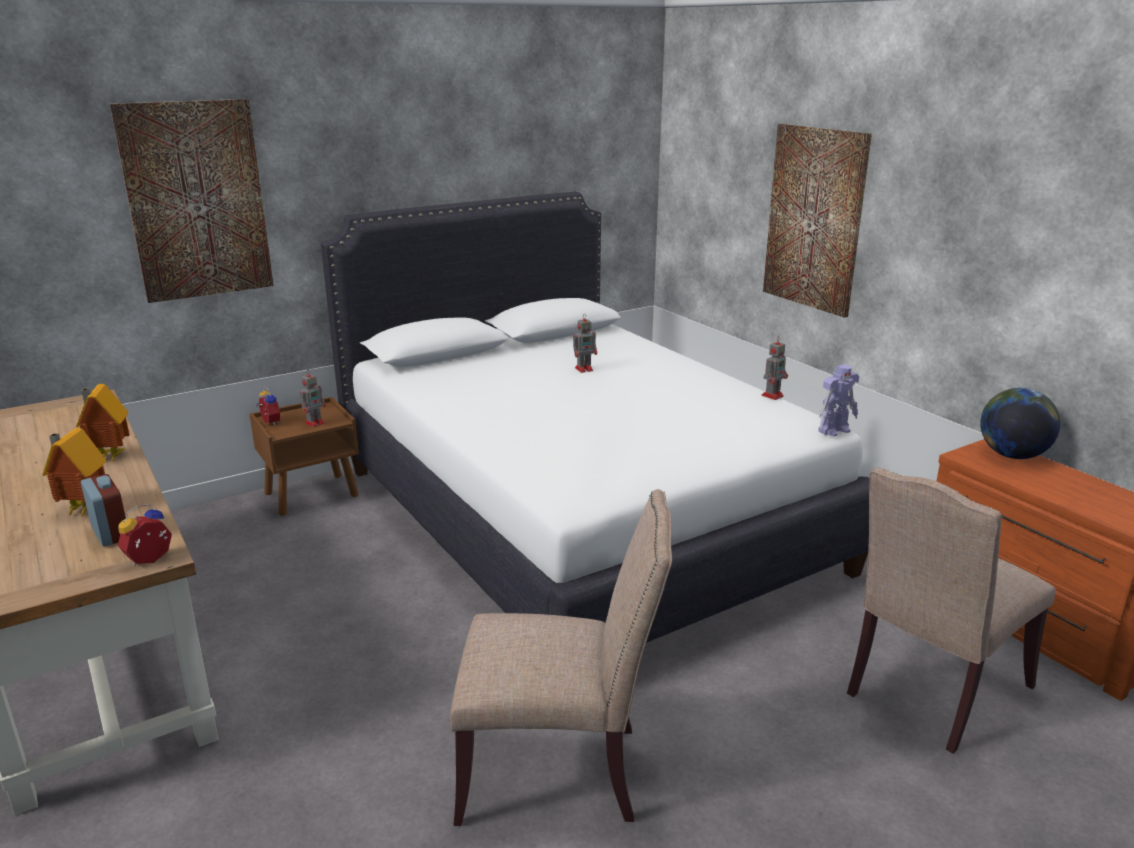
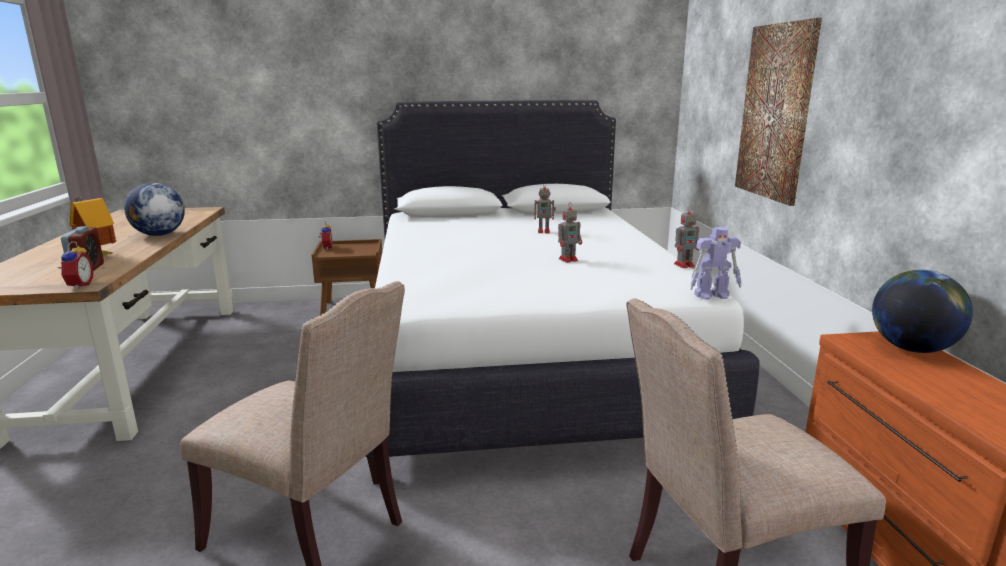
camera: 25 degrees right, 5 degrees down
toy house [76,384,130,461] -> globe [124,183,185,236]
picture [110,99,274,303] -> none
alarm clock [118,504,172,566] -> alarm clock turned 105 degrees clockwise [57,242,93,290]
toy robot [300,370,326,427] -> toy robot moved to [558,204,582,263]

